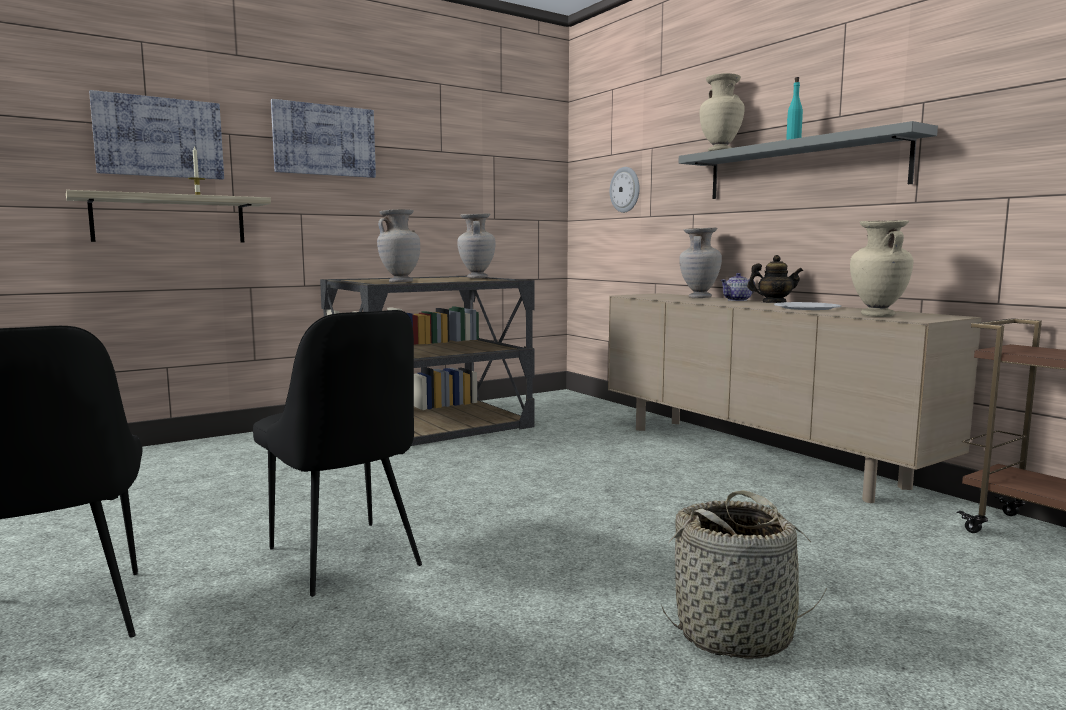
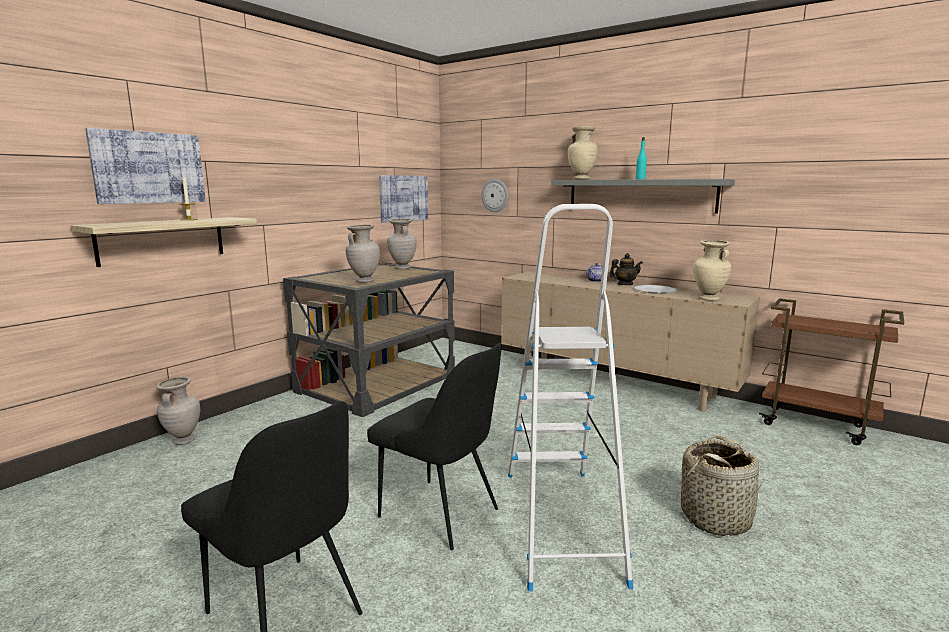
camera: 20 degrees left, 5 degrees up
picture [271,99,376,178] -> picture moved to [379,175,428,223]
beige vase [679,228,722,298] -> beige vase moved to [156,377,200,445]
none -> white step ladder [508,204,633,591]

